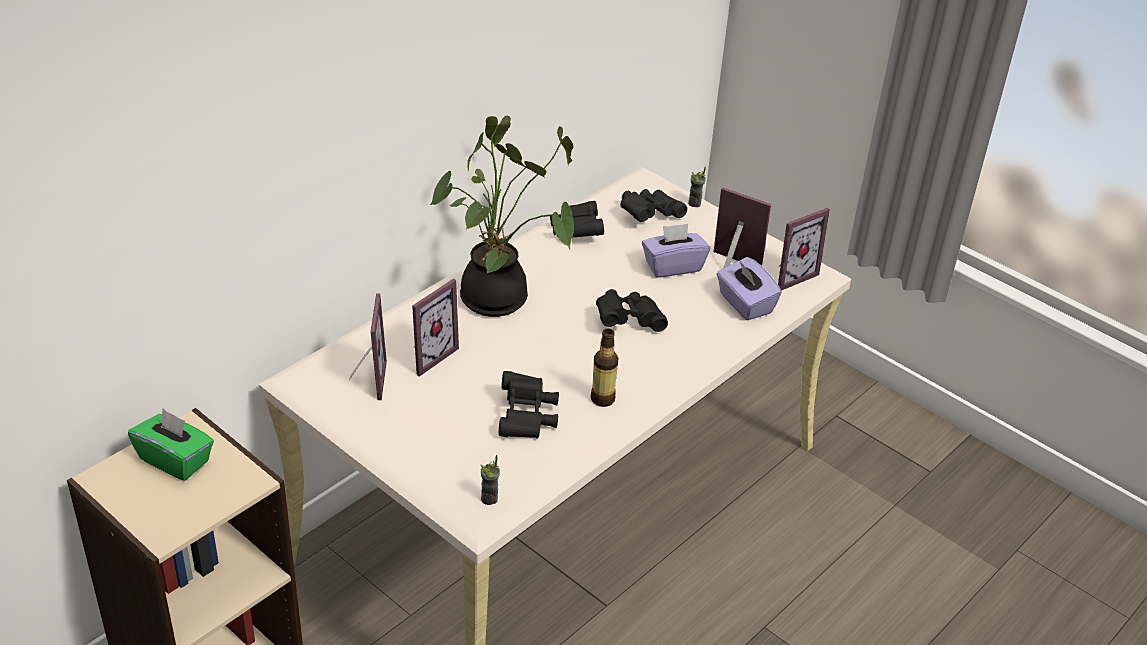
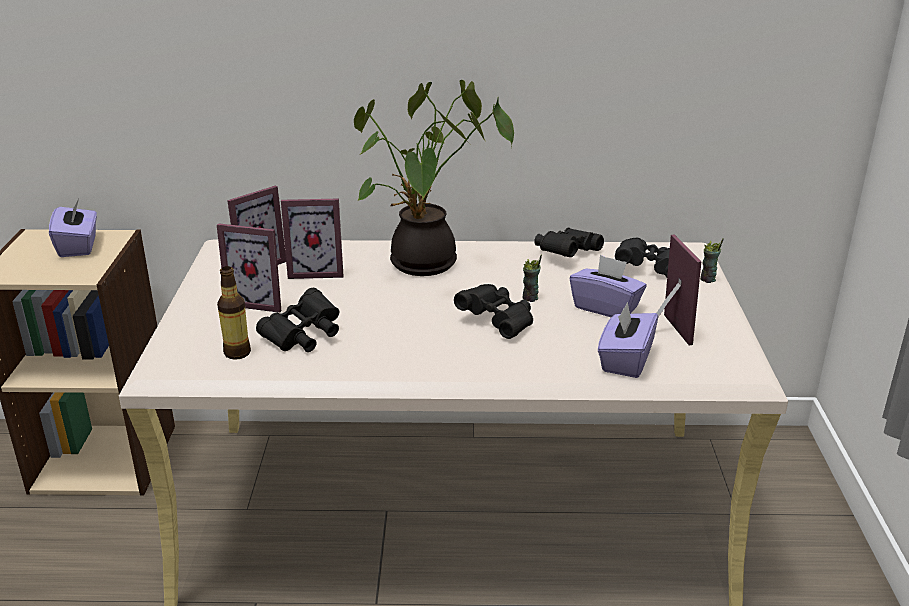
camera: 50 degrees right, 10 degrees down
green tissue box [128,409,214,481] -> purple tissue box [49,199,97,257]
cup [480,455,500,505] -> cup moved to [523,255,542,302]
bottle [591,329,618,407] -> bottle moved to [217,266,251,360]
picture frame [778,208,830,291] -> picture frame moved to [217,223,281,313]

